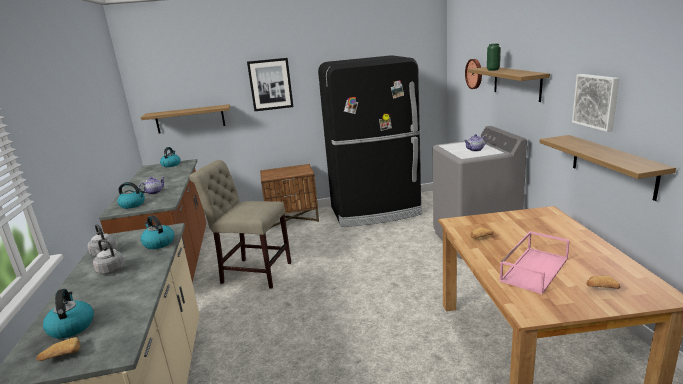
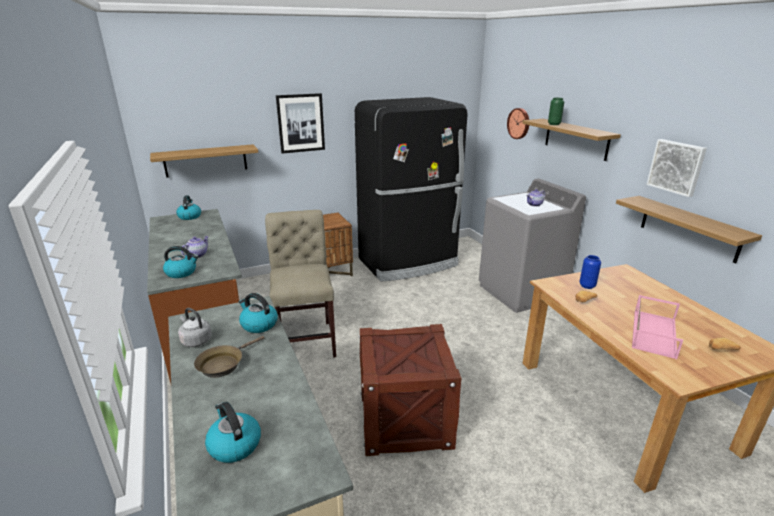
camera: 15 degrees left, 5 degrees up
bread [36,337,80,361] -> none
grey kettle [93,239,125,275] -> brown frying pan [194,336,264,378]
beige chair [189,160,291,289] -> beige chair turned 75 degrees clockwise [265,210,336,358]
none -> crate [359,324,461,456]
none -> blue vase [579,255,601,289]

